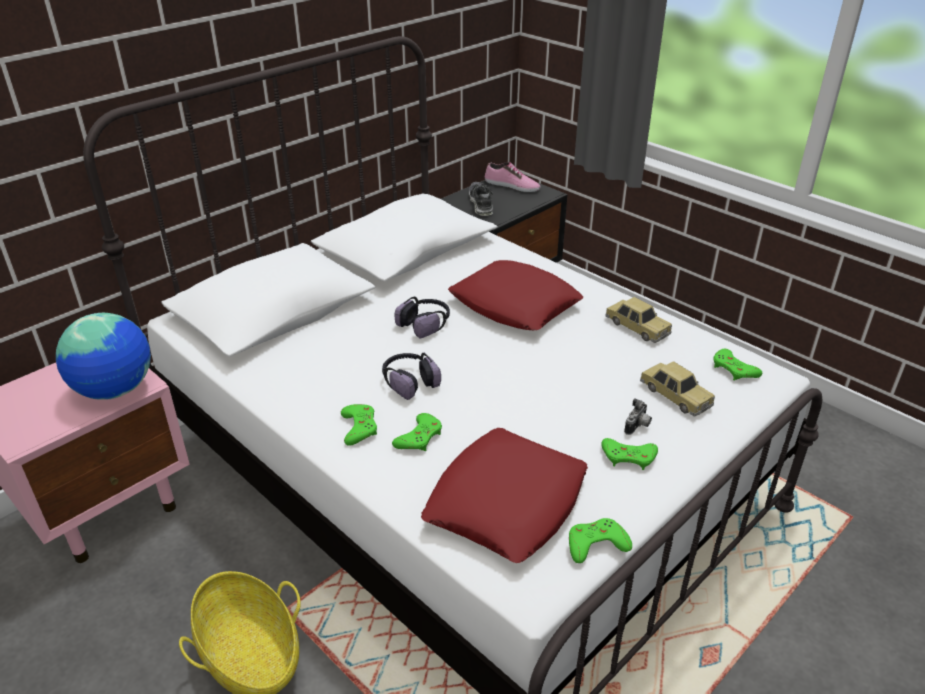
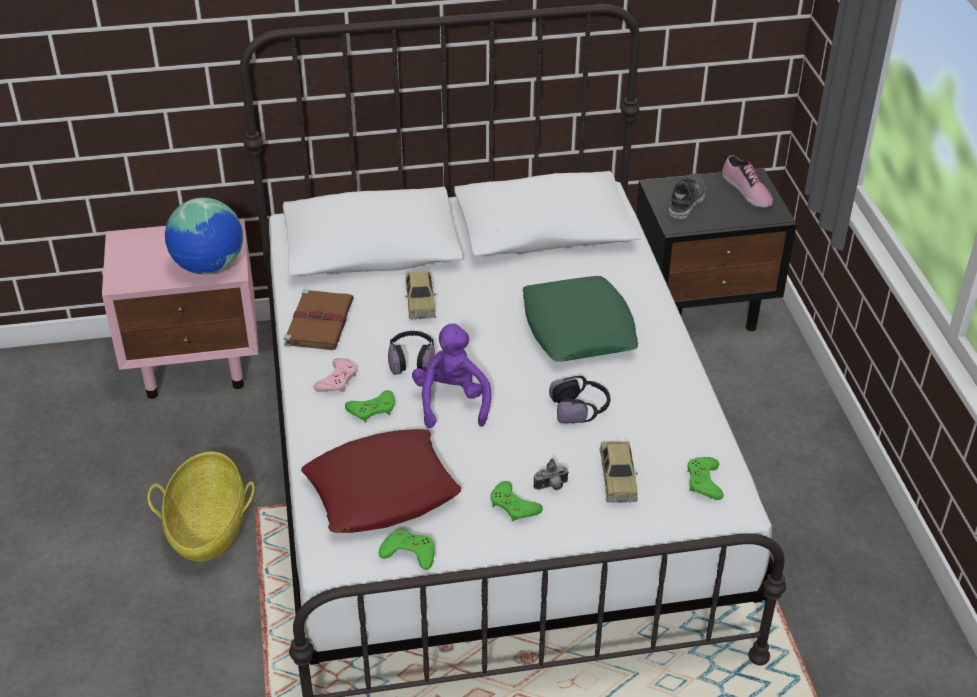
camera: 35 degrees right, 5 degrees up
green game controller [341,404,377,446] -> pink game controller [314,358,357,392]
headphones [395,296,450,339] -> headphones moved to [549,376,610,423]
red pillow [448,260,583,330] -> green pillow [522,276,638,362]
toy car [605,297,672,343] -> toy car moved to [405,271,436,319]
none -> brown book [284,289,354,350]
none -> purple plush toy [412,323,491,428]

